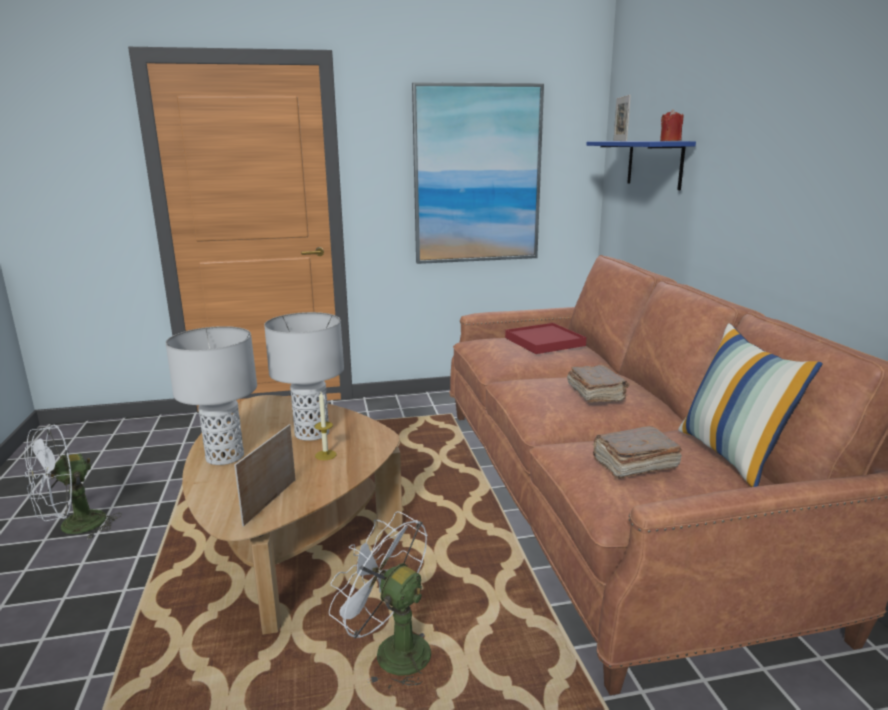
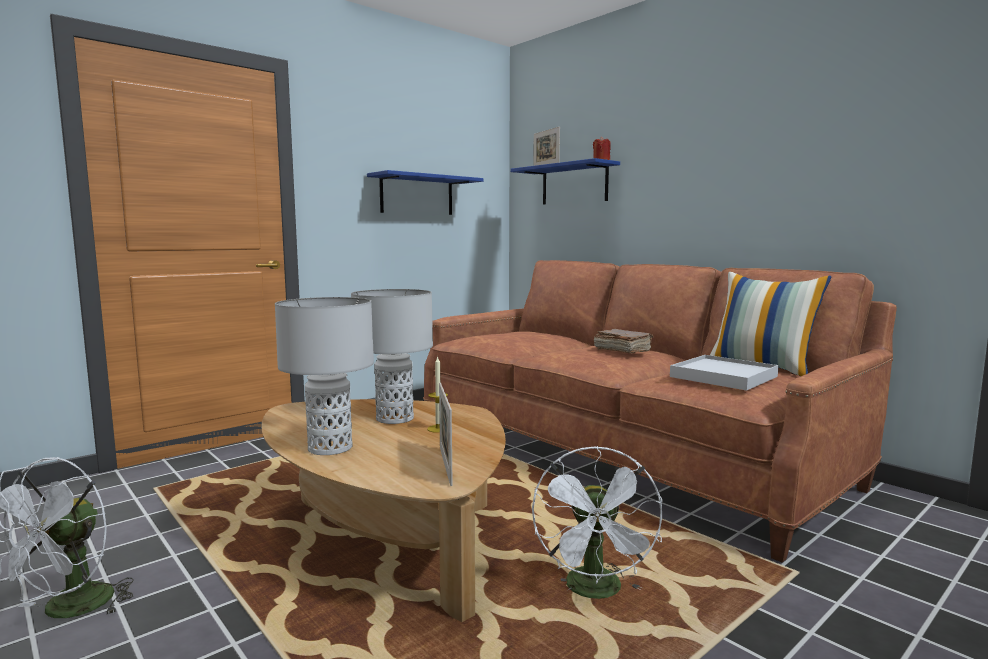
camera: 30 degrees left, 10 degrees down
white fan [329,511,431,690] -> white fan turned 90 degrees counterclockwise [532,446,663,599]
picture [412,82,544,264] -> blue shelf [367,170,484,215]
red tray [505,323,586,354] -> none
brown book [593,426,682,479] -> white tray [670,355,779,391]

